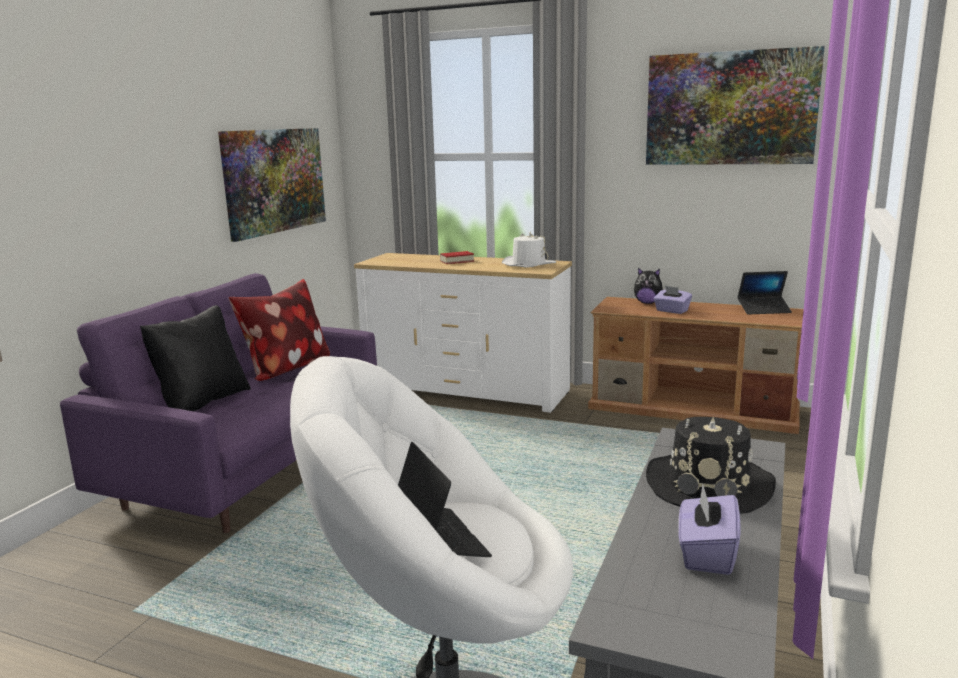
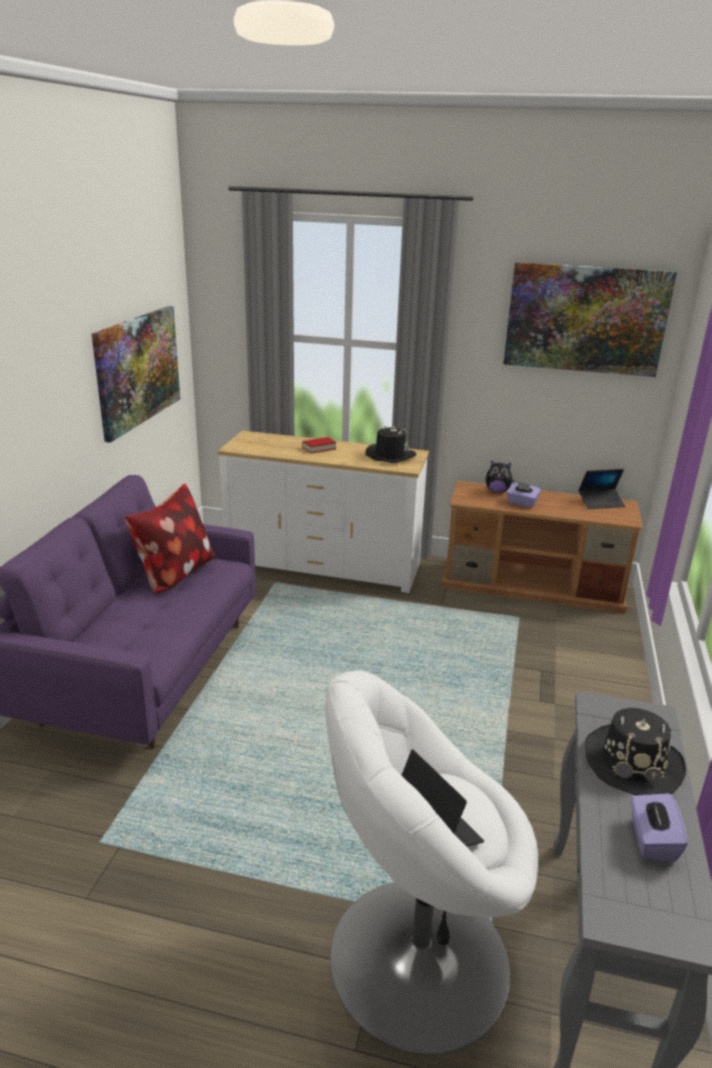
camera: 10 degrees left, 10 degrees up
black pillow [140,305,251,411] -> none
white hat [502,232,556,267] -> black hat [365,426,416,463]

